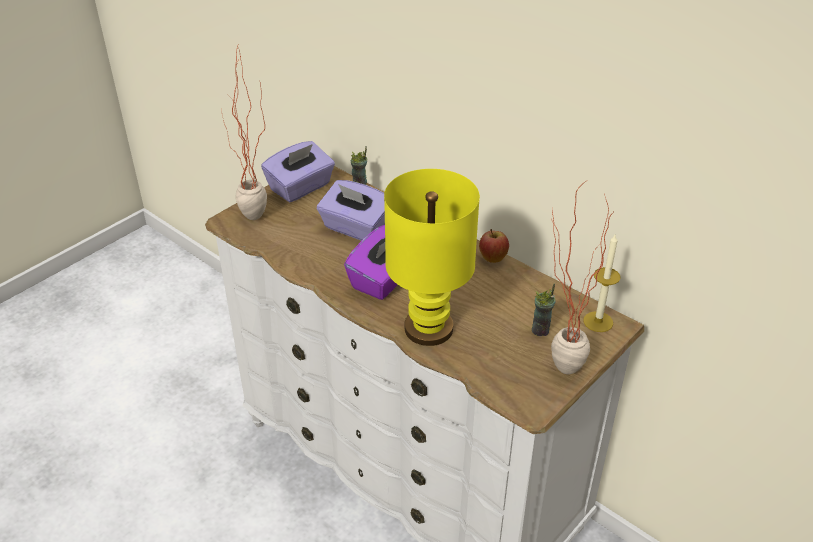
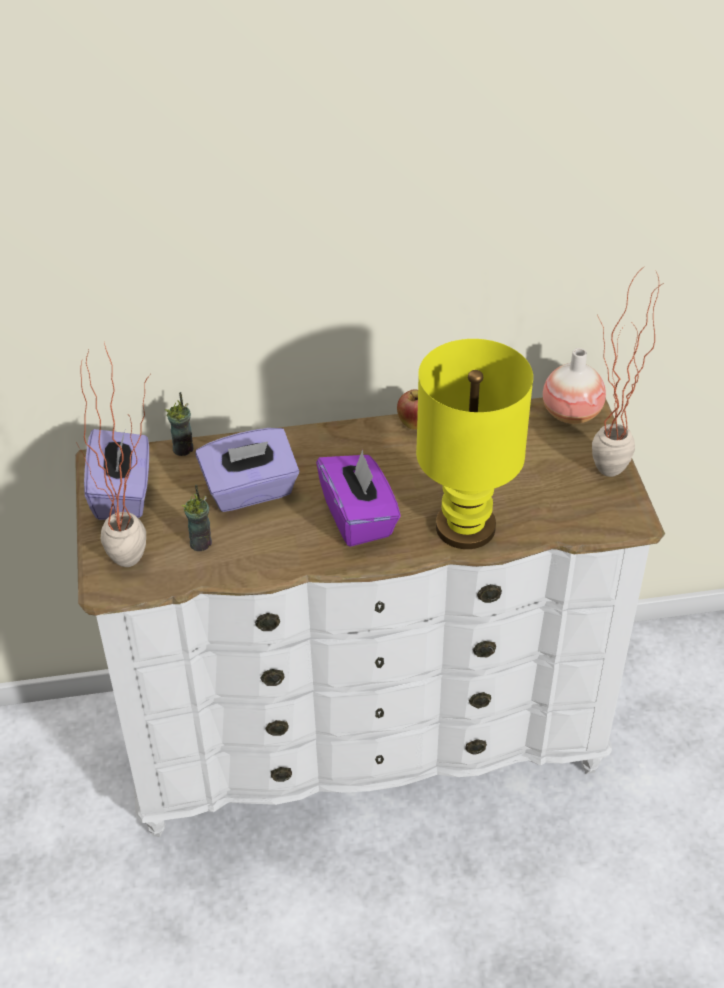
camera: 50 degrees left, 5 degrees up
cup [532,284,556,336] -> cup moved to [181,485,212,551]
candle [583,233,621,332] -> vase [543,348,606,424]

